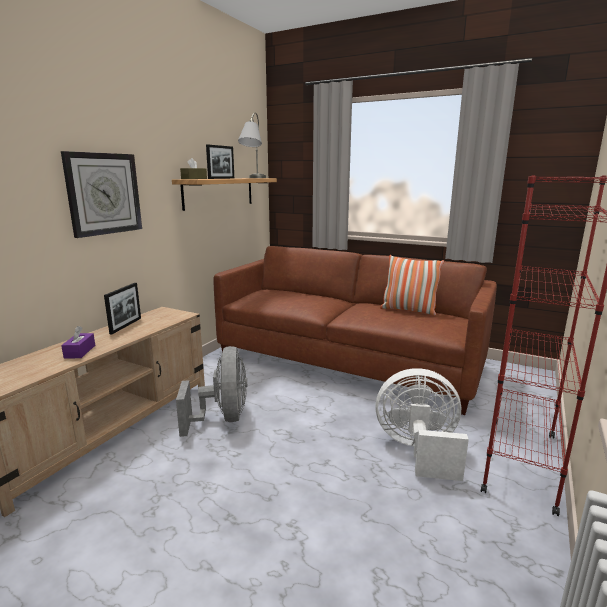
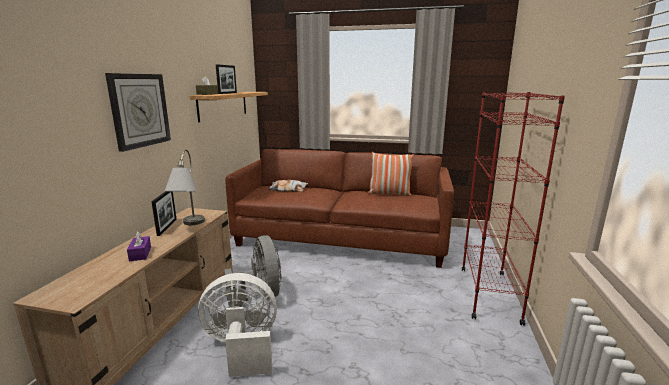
camera: 15 degrees left, 0 degrees up
grey table lamp [238,113,266,178] -> grey table lamp moved to [165,150,205,225]
white fan [375,368,469,481] -> white fan moved to [198,273,277,377]
none -> pillow [268,180,308,192]

